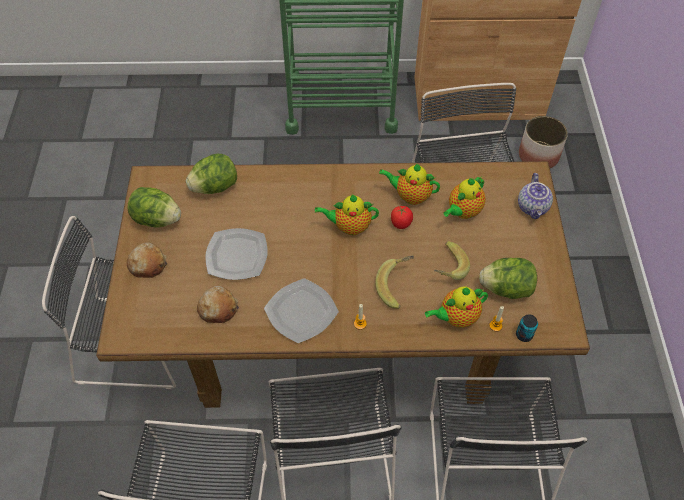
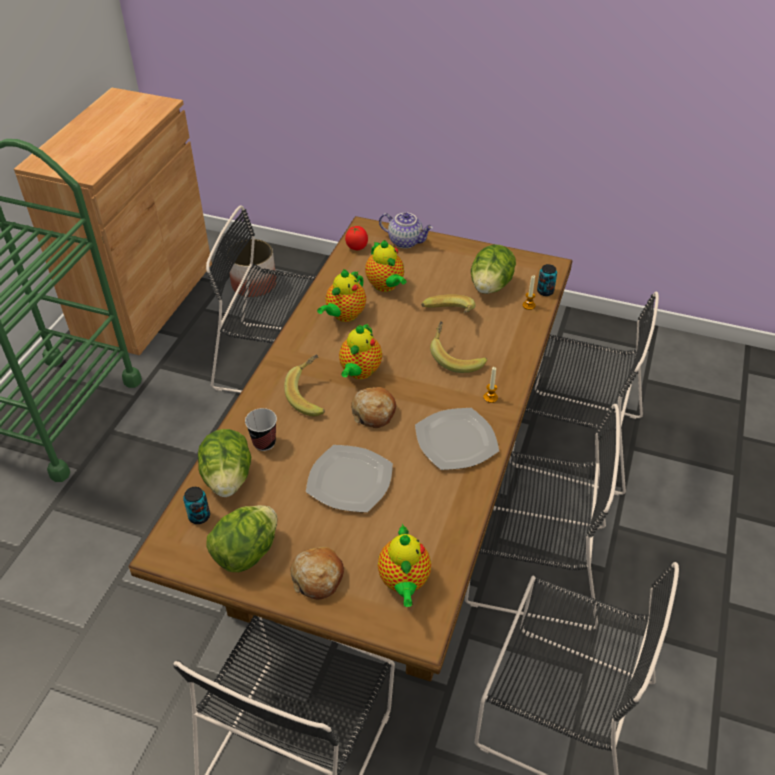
camera: 70 degrees left, 10 degrees down
bread [197,286,239,323] -> bread moved to [351,387,396,428]
tomato [391,206,413,229] -> tomato moved to [345,226,368,250]
teapot [425,286,488,328] -> teapot moved to [378,523,431,607]
none -> can [183,487,210,524]
none -> cup [245,408,277,451]
none -> banana [284,354,325,416]

